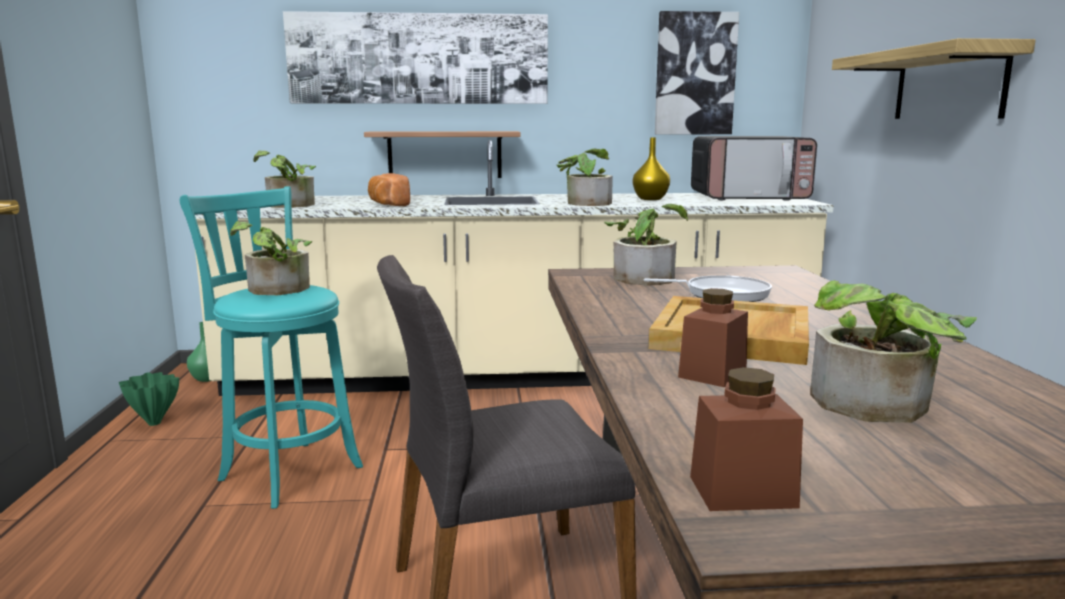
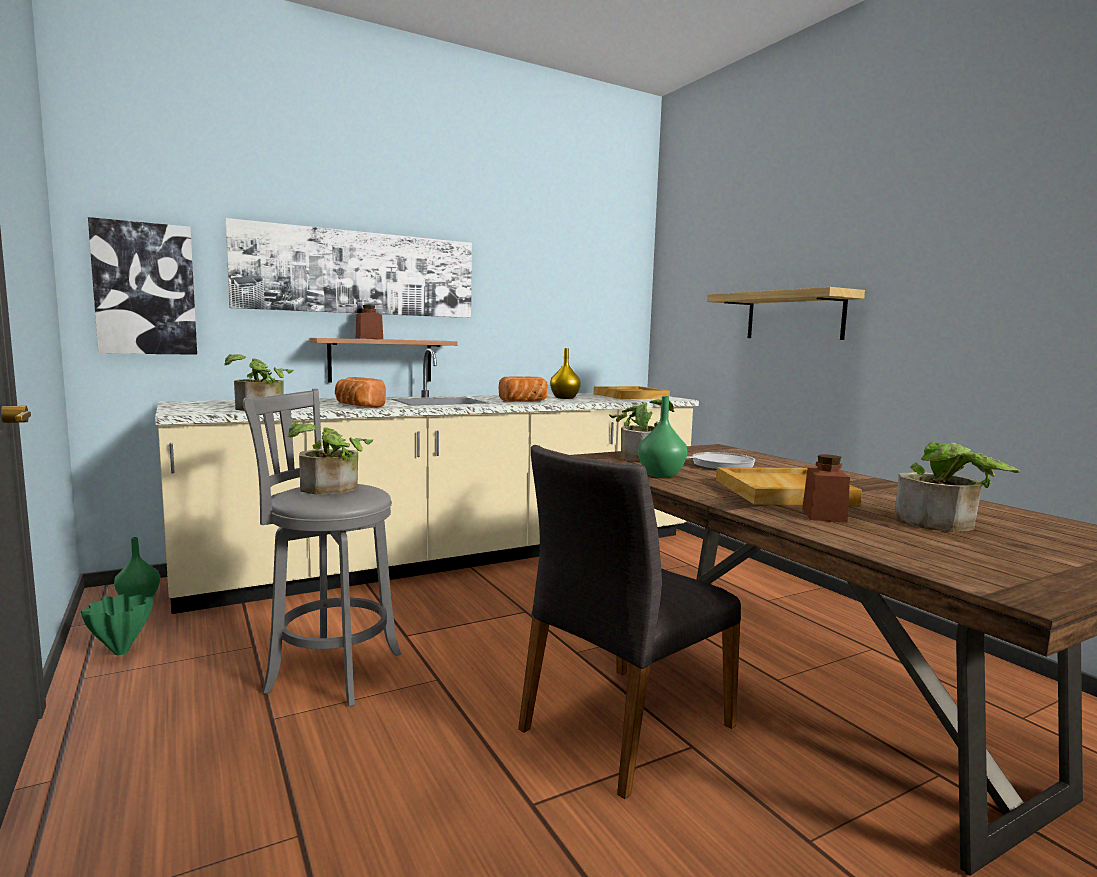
camera: 25 degrees left, 5 degrees down
turquoise stool [180,186,363,509] -> grey stool [243,389,401,707]
potted plant [557,148,613,206] -> bread [499,376,548,401]
picture [655,11,739,134] -> picture moved to [88,217,197,355]
brown jar [690,367,803,511] -> brown jar moved to [356,305,383,339]
microwave [691,136,817,200] -> beige tray [594,386,670,399]
none -> green vase [638,396,687,478]

